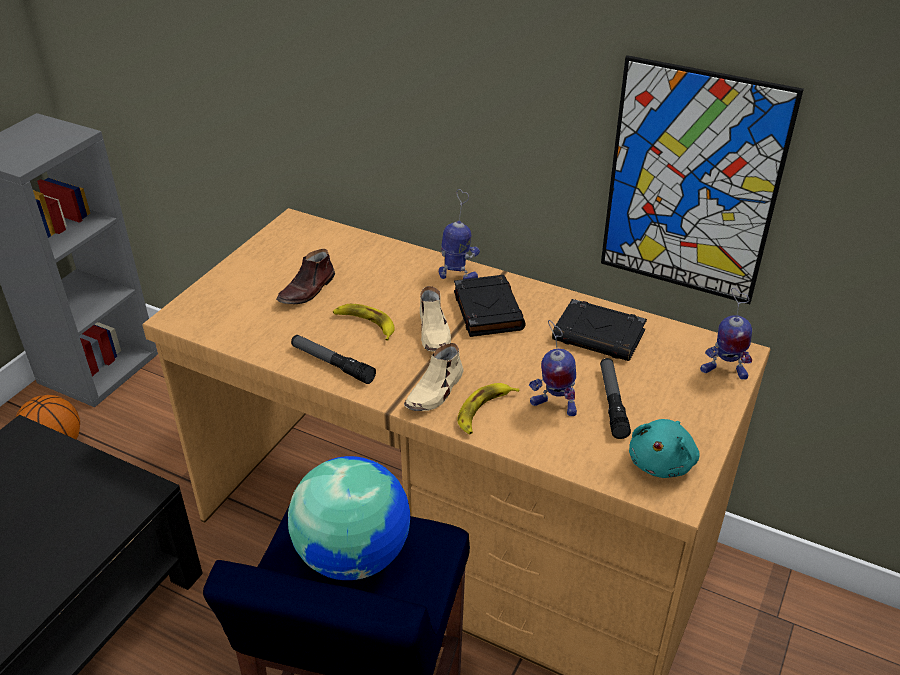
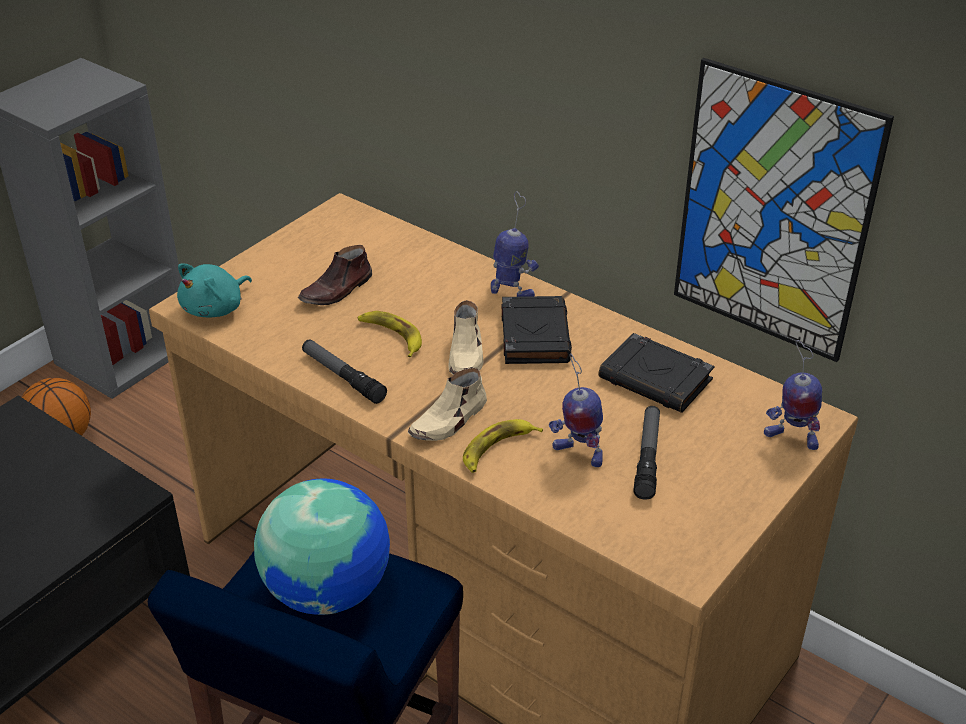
camera: 10 degrees right, 0 degrees up
turquoise plush toy [629,419,700,478] -> turquoise plush toy moved to [177,263,252,317]

